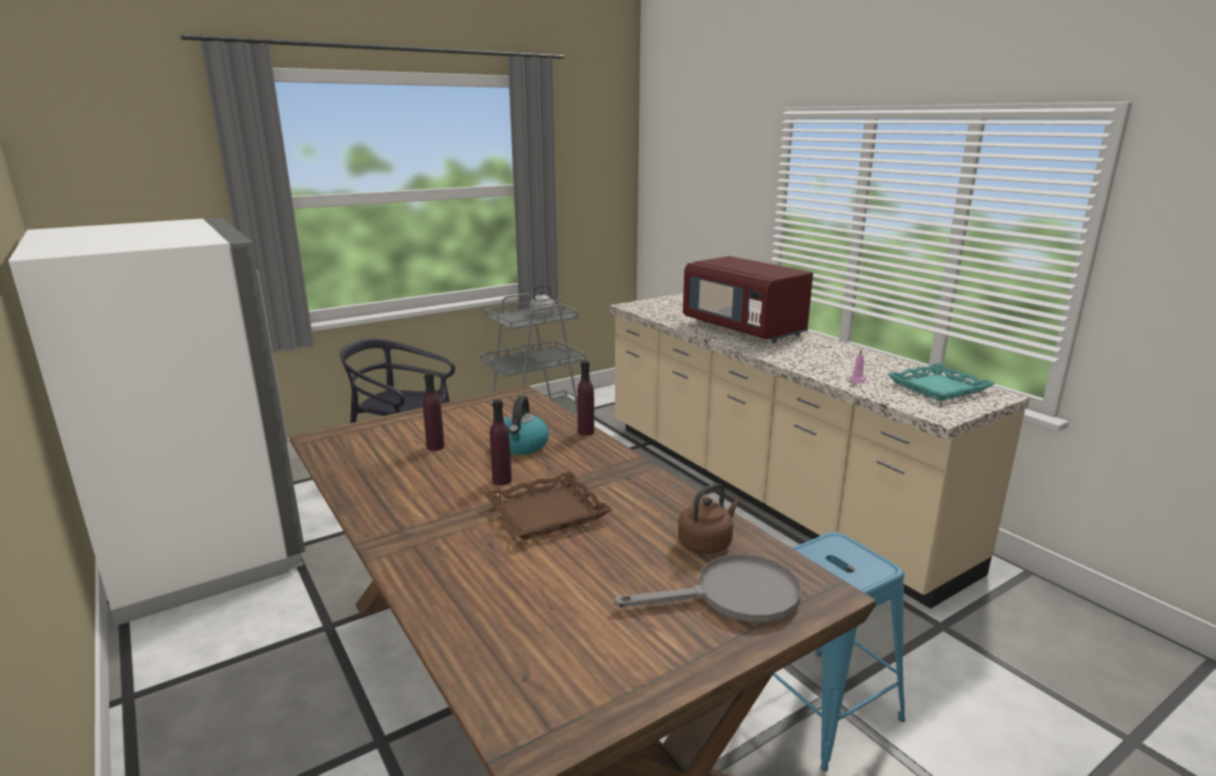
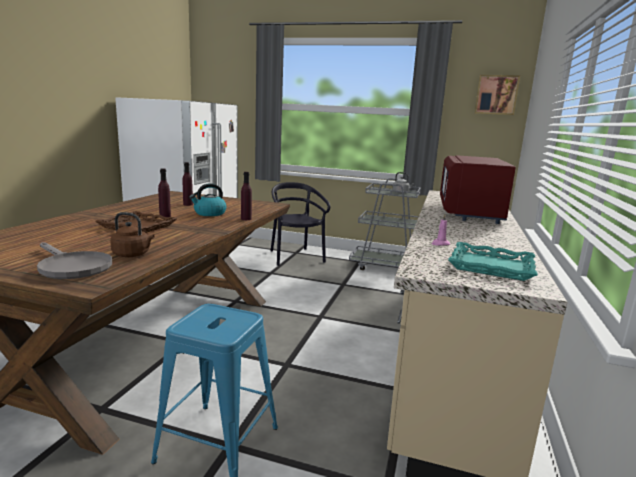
camera: 50 degrees right, 5 degrees down
none -> picture [475,75,520,115]

